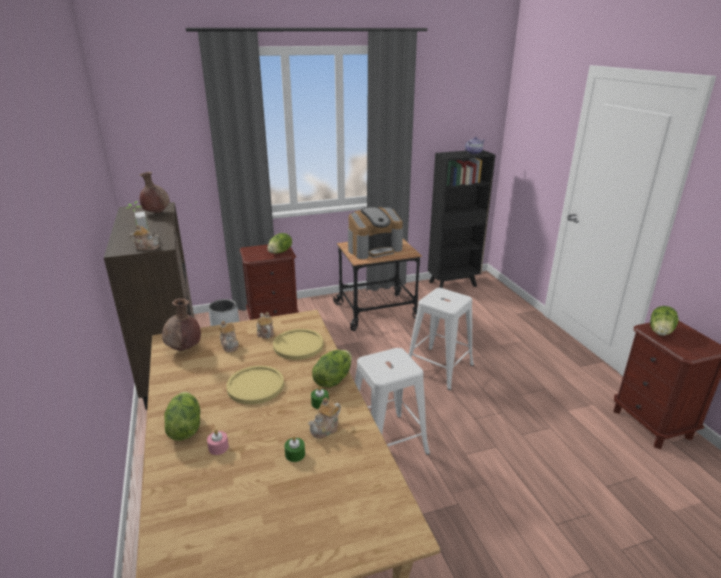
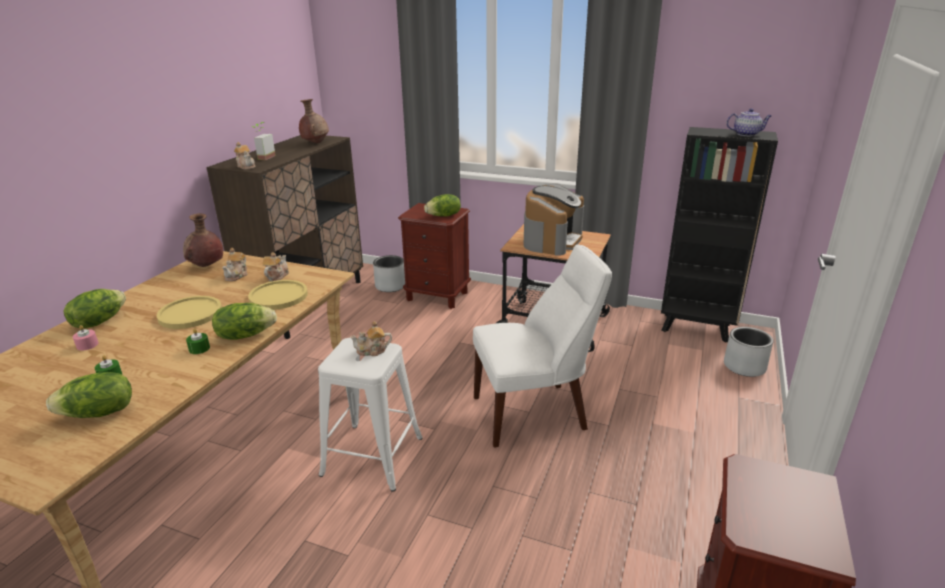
camera: 40 degrees right, 0 degrees up
teapot [308,398,341,438] -> teapot moved to [350,321,392,356]
coffee machine [348,207,403,259] -> coffee machine turned 75 degrees counterclockwise [524,184,584,256]
white stool [409,288,474,390] -> white chair [473,244,612,448]
lettuce [650,306,678,336] -> lettuce moved to [46,372,132,418]
none -> grey planter [724,327,773,377]

